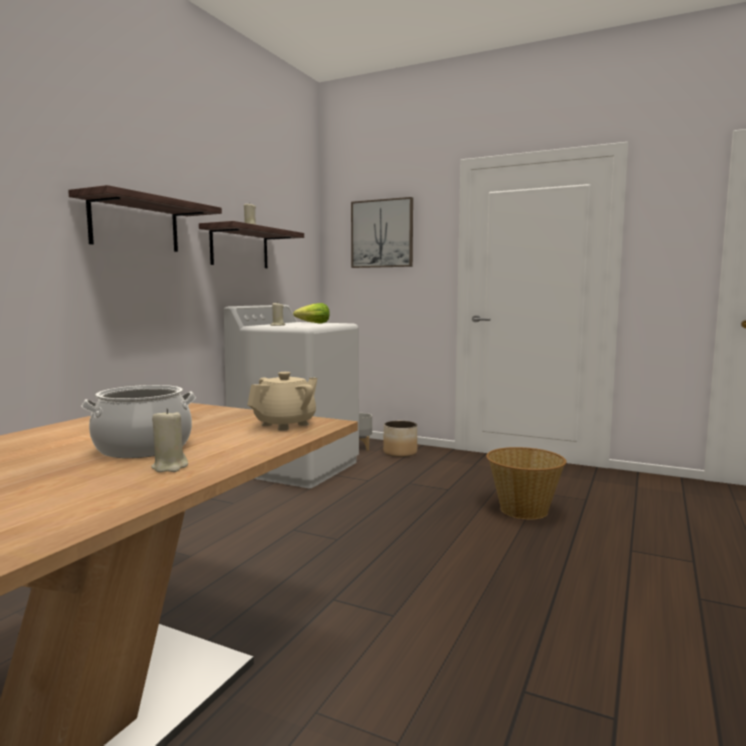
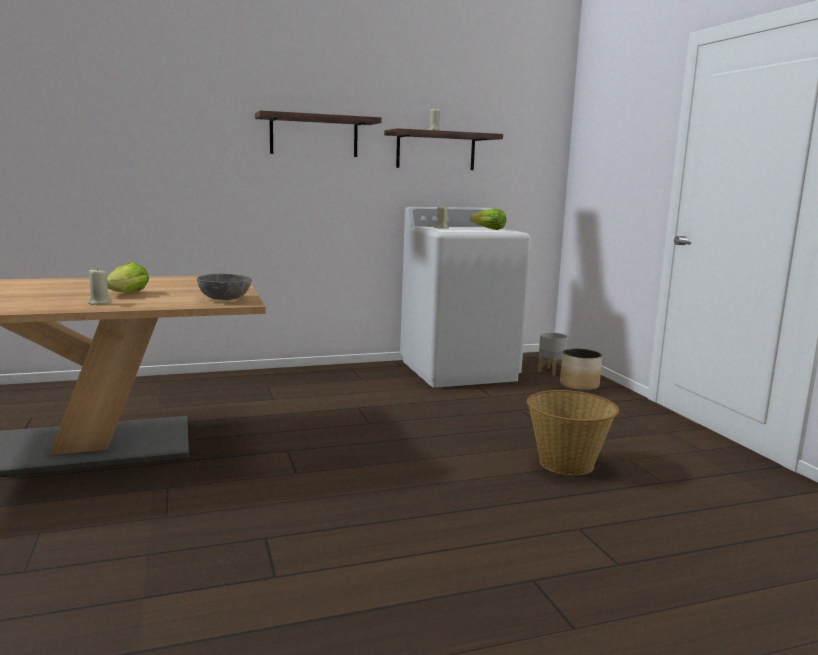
camera: 45 degrees right, 5 degrees up
cooking pot [81,385,196,458] -> lettuce [107,262,149,293]
beige teapot [247,372,317,431] -> grey bowl [197,273,251,300]
picture [351,197,413,268] -> none

